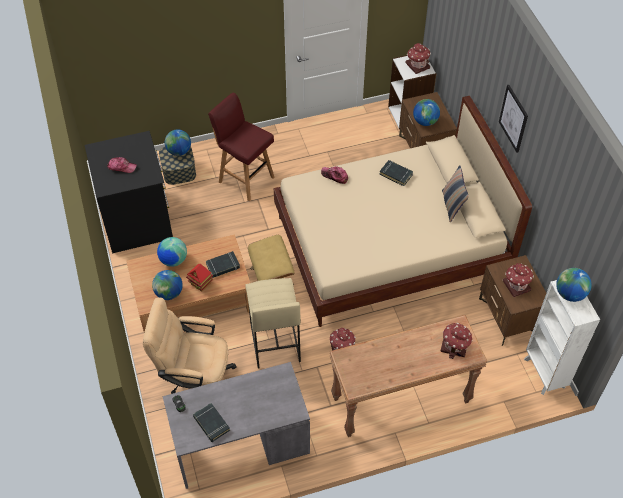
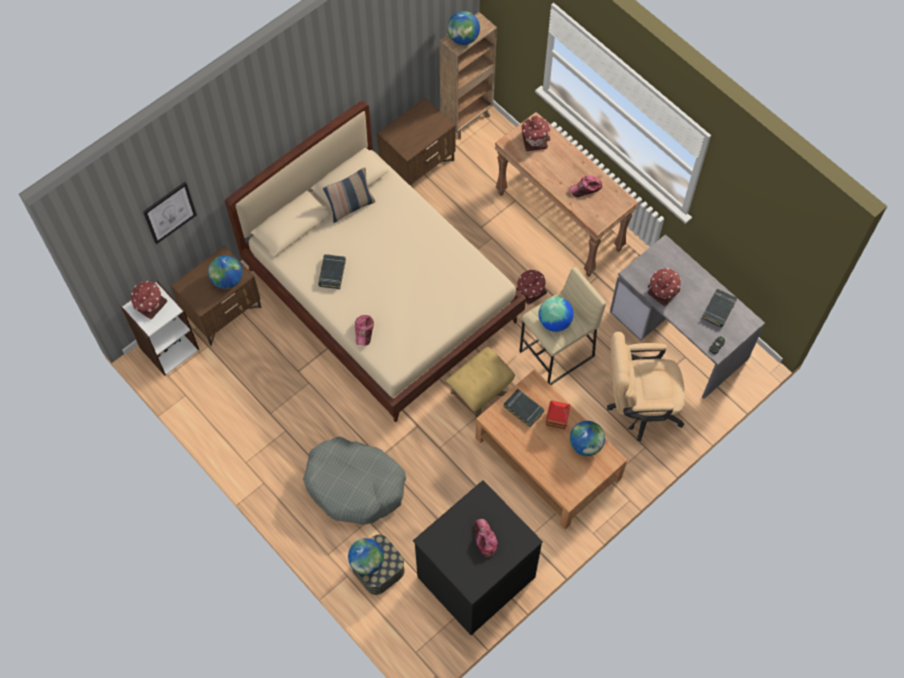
camera: 115 degrees left, 10 degrees up
beige office chair [143,297,237,394] -> beige office chair turned 105 degrees clockwise [607,331,685,441]
globe [157,237,187,267] -> globe moved to [538,297,574,332]
red stool [208,93,274,201] -> grey dog bed [303,437,406,525]
picture [499,85,528,153] -> picture moved to [143,182,197,244]
toy house [503,263,534,297] -> toy house moved to [647,268,681,306]
white bookcase [524,280,600,395] -> brown bookcase [439,12,497,139]
none -> cap [569,175,602,197]

